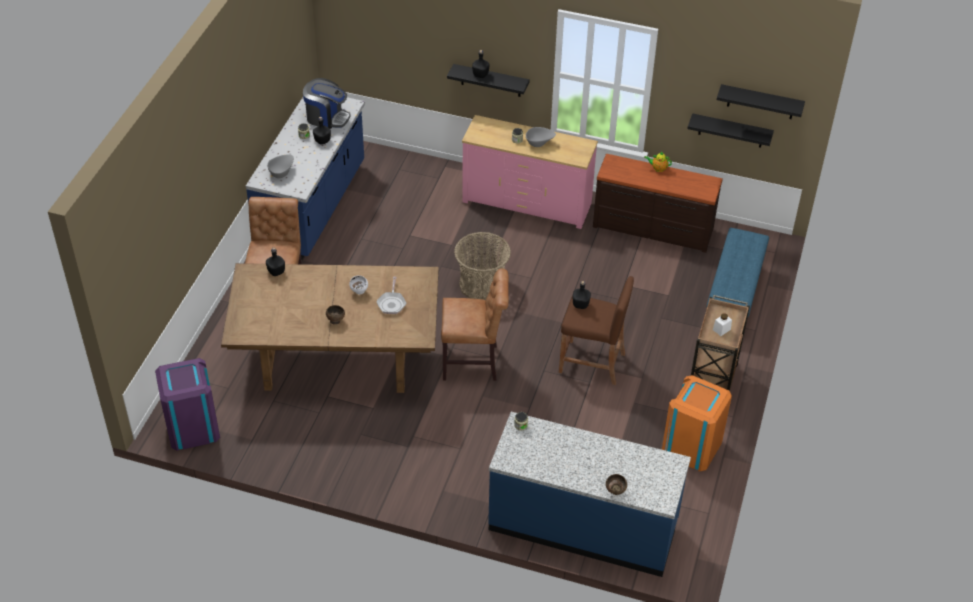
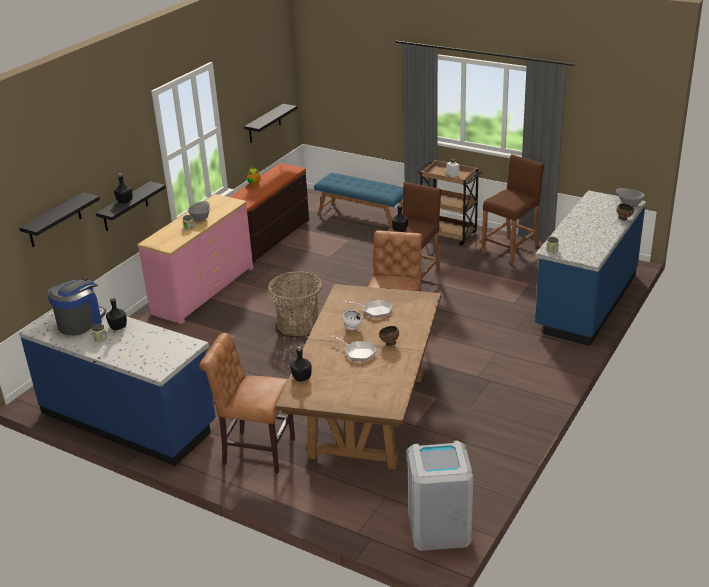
camera: 75 degrees left, 15 degrees down
purple trash can [155,358,220,451] -> grey trash can [407,441,473,551]
grey bowl [267,154,294,178] -> grey bowl moved to [616,188,645,207]
orange trash can [662,375,732,471] -> brown stool [481,154,544,264]
black shelf [717,84,805,119] -> black shelf moved to [19,192,100,247]
none -> frying pan [331,335,377,361]

